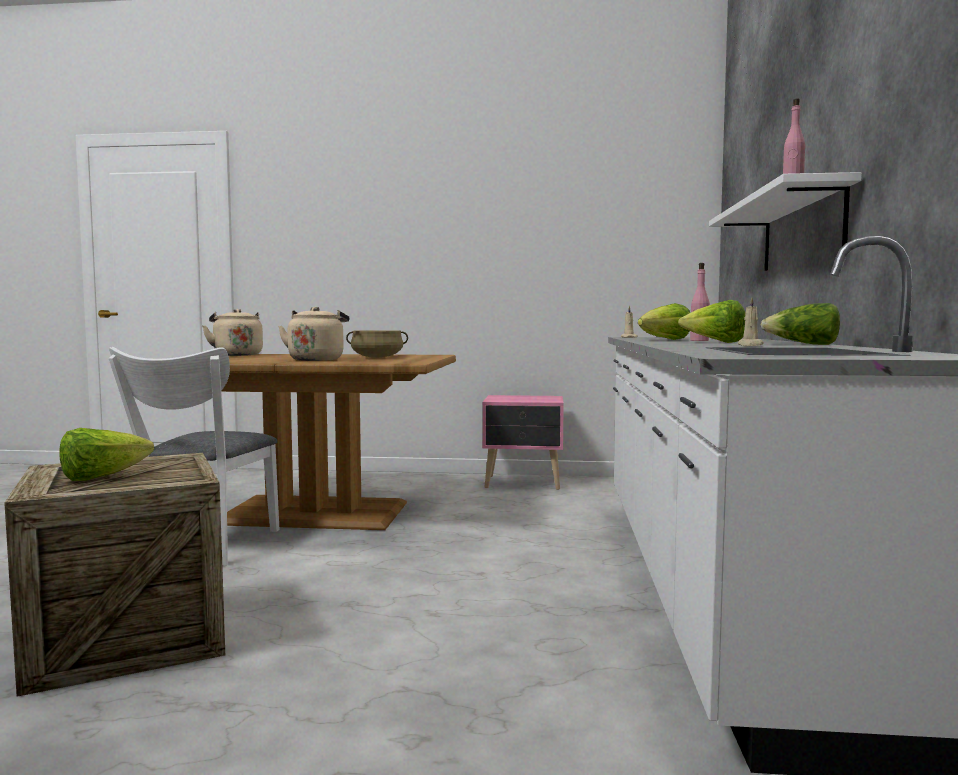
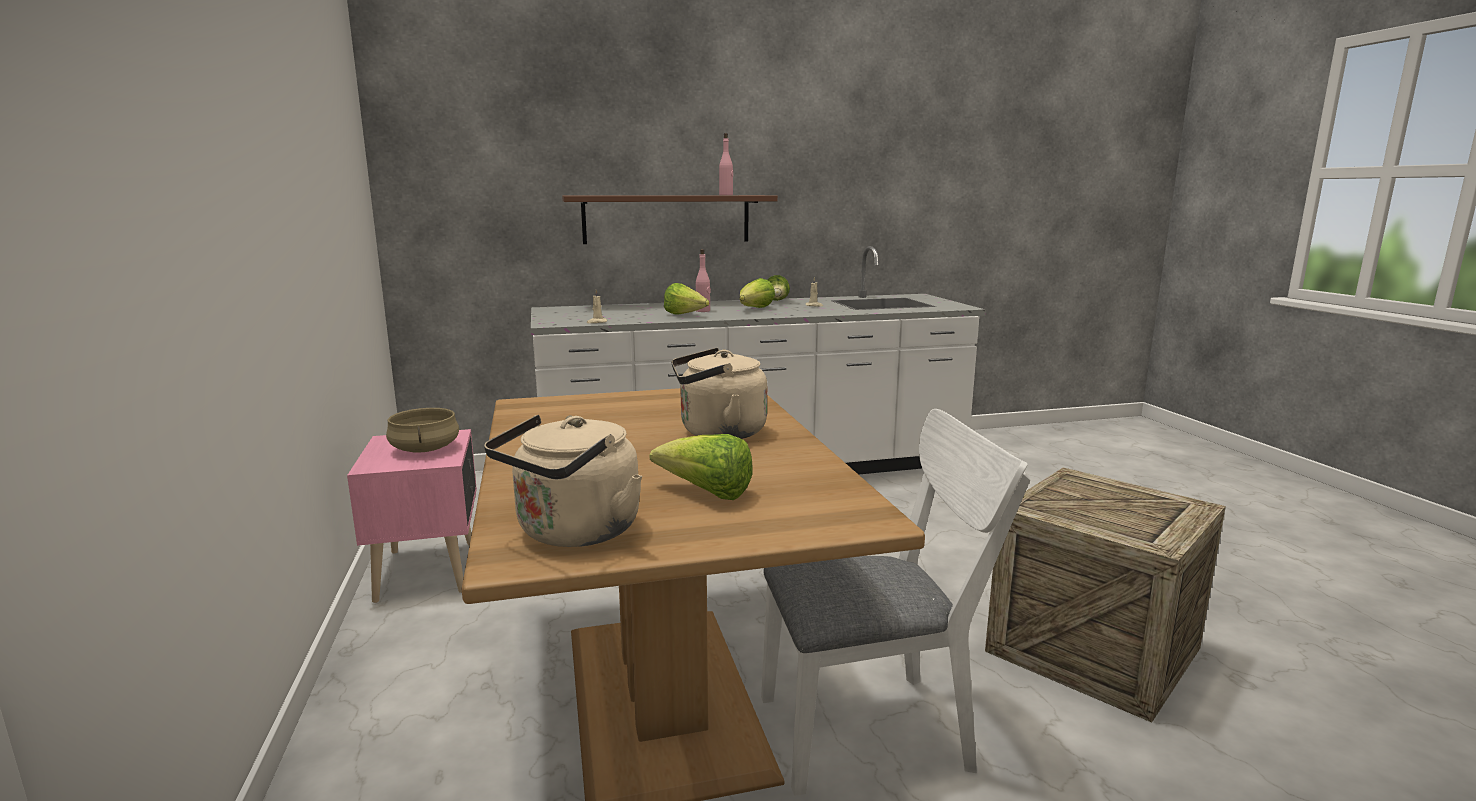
camera: 110 degrees left, 10 degrees up
lettuce [59,428,154,481] -> lettuce moved to [650,434,753,500]
beige cooking pot [346,330,408,358] -> beige cooking pot moved to [386,408,459,453]
white shelf [709,172,862,271] -> brown shelf [562,195,778,244]

